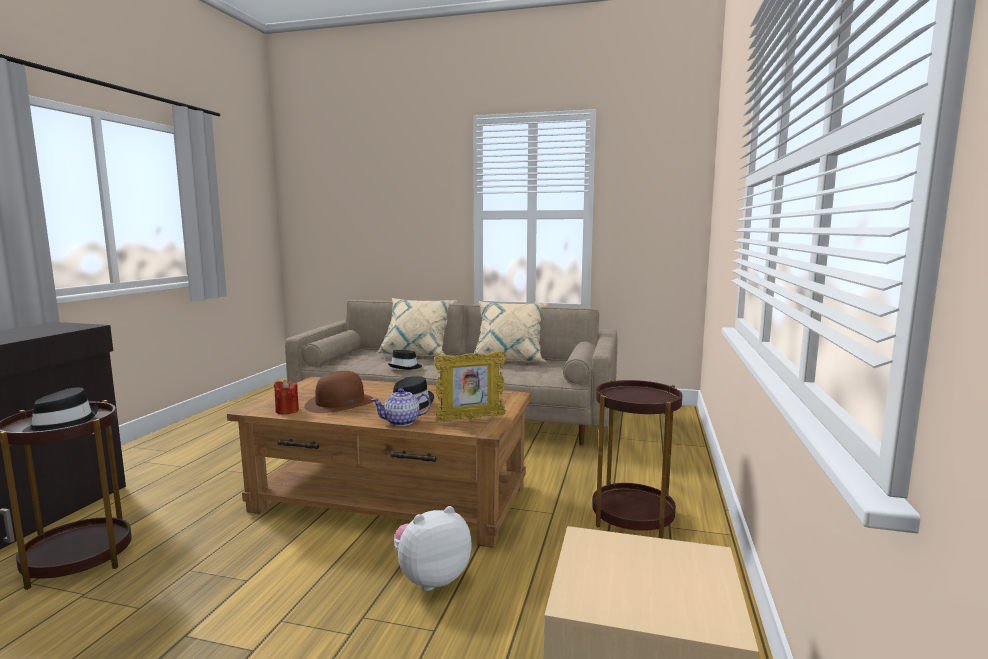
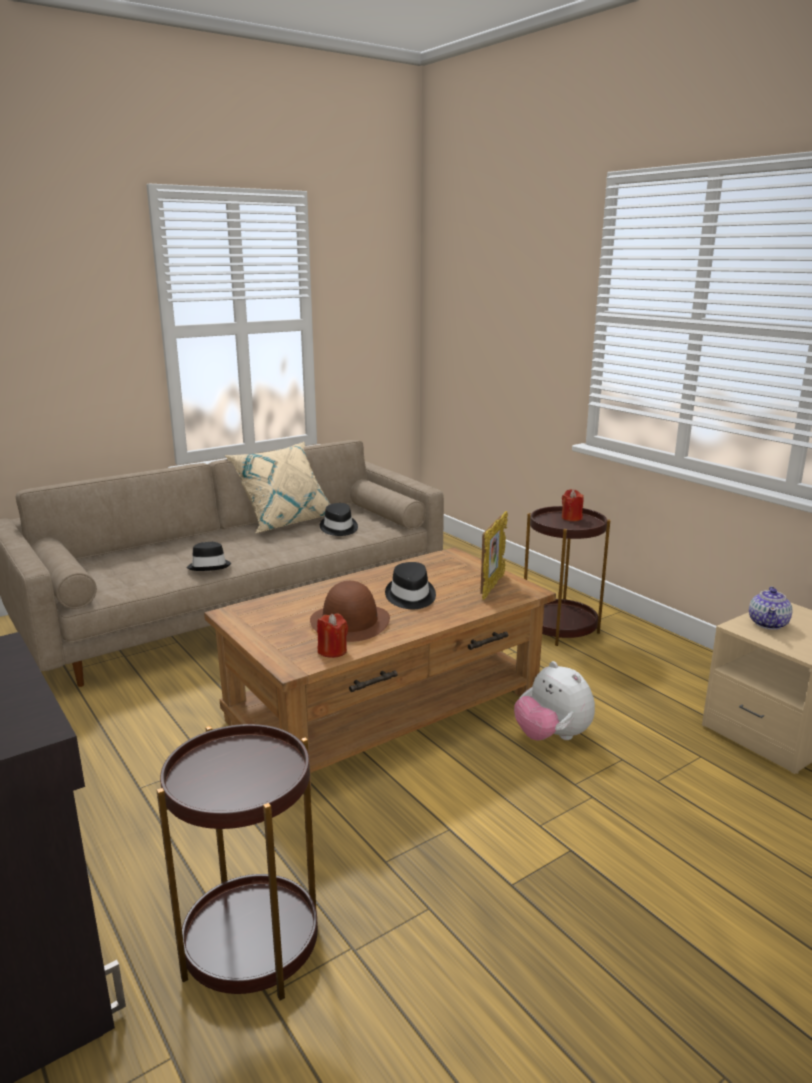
camera: 50 degrees left, 10 degrees up
black hat [22,388,98,432] -> black hat moved to [320,503,358,536]
teapot [371,388,431,426] -> teapot moved to [749,586,793,630]
beige pillow [375,298,457,357] -> none
plush toy [394,506,471,591] -> plush toy turned 45 degrees counterclockwise [514,661,595,741]
none -> red candle [562,489,584,521]

